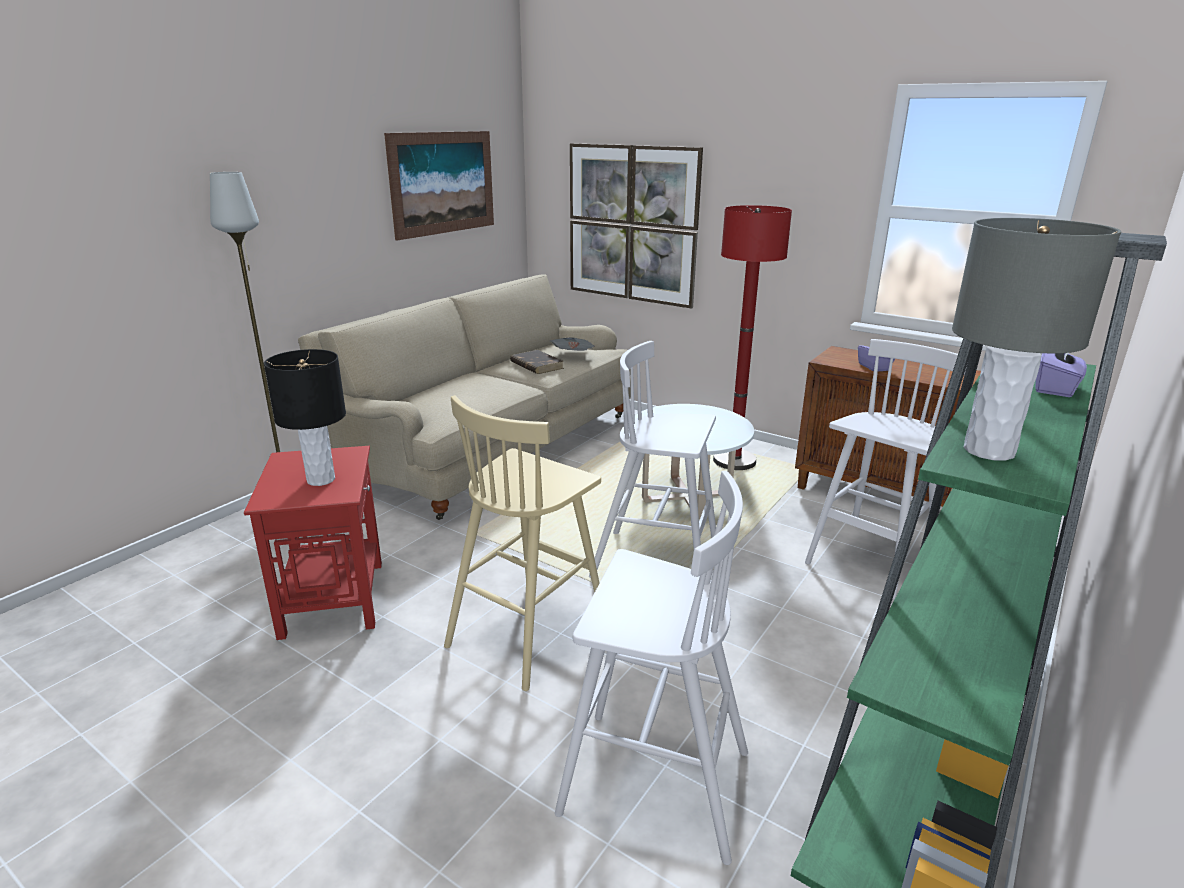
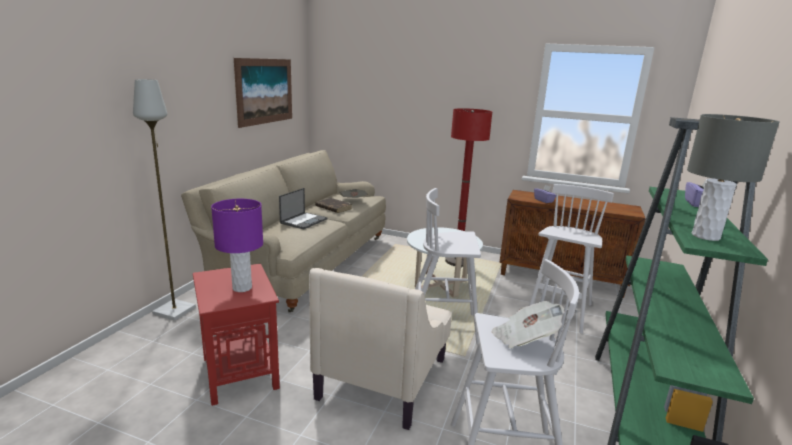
camera: 15 degrees left, 5 degrees down
black table lamp [264,349,346,486] -> purple table lamp [211,199,263,292]
beige stool [444,395,601,691] -> beige armchair [309,268,452,430]
picture [570,143,703,309] -> none
none -> laptop [279,188,328,230]
none -> newspaper [492,301,565,348]

